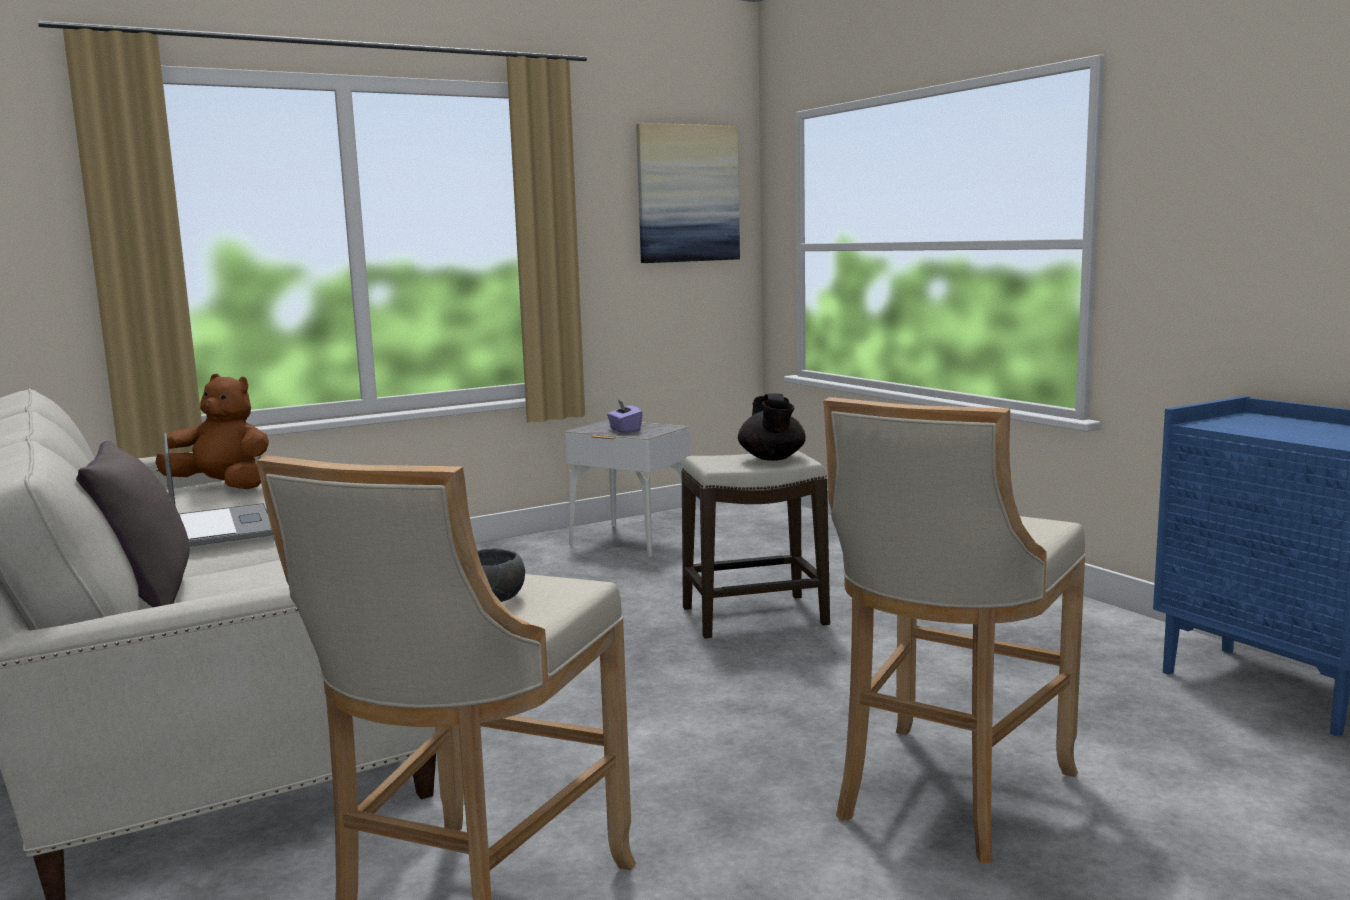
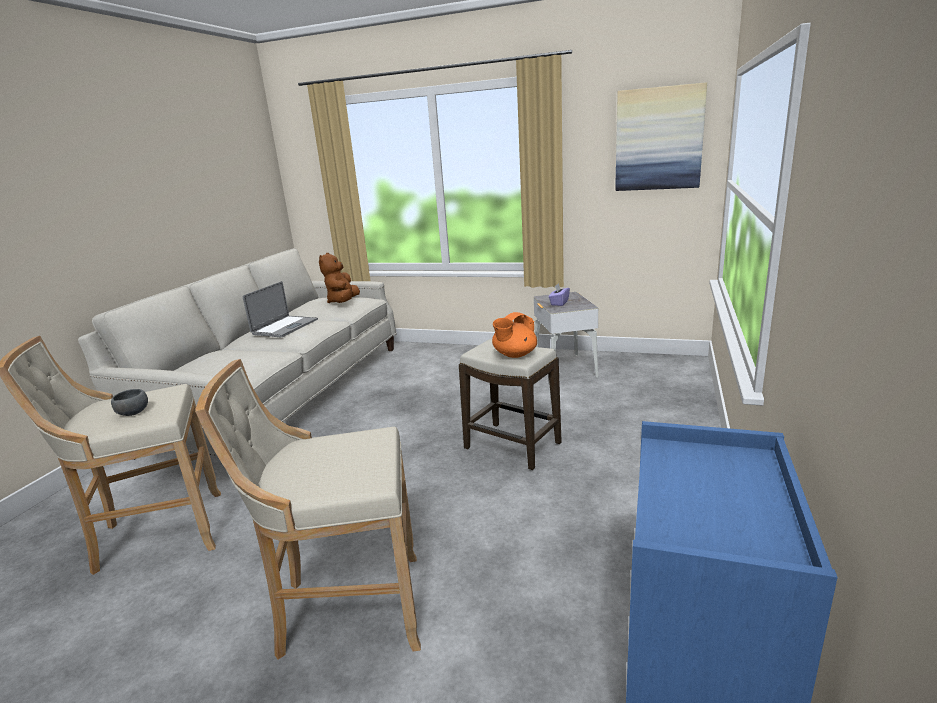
camera: 50 degrees right, 10 degrees up
grey pillow [76,441,190,607] -> none
brown plush toy [155,374,269,489] -> brown plush toy turned 150 degrees counterclockwise [319,253,360,303]
black teapot [738,393,806,461] -> orange teapot [492,312,537,358]

